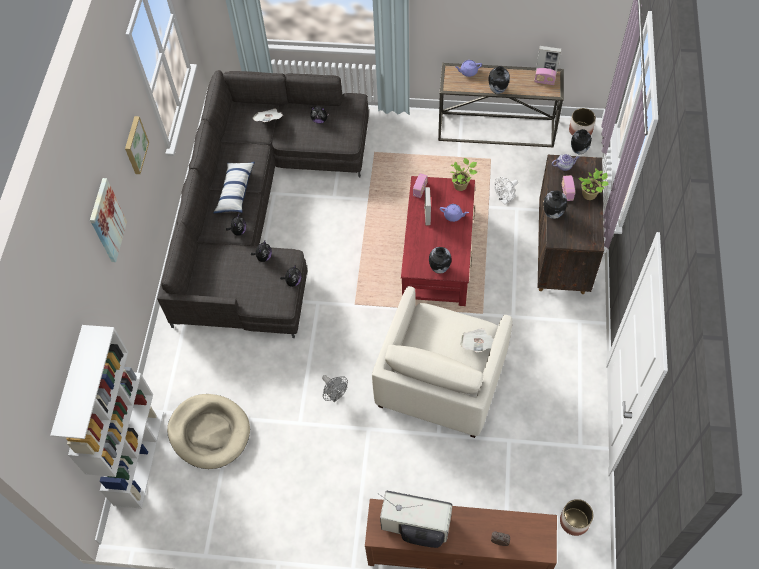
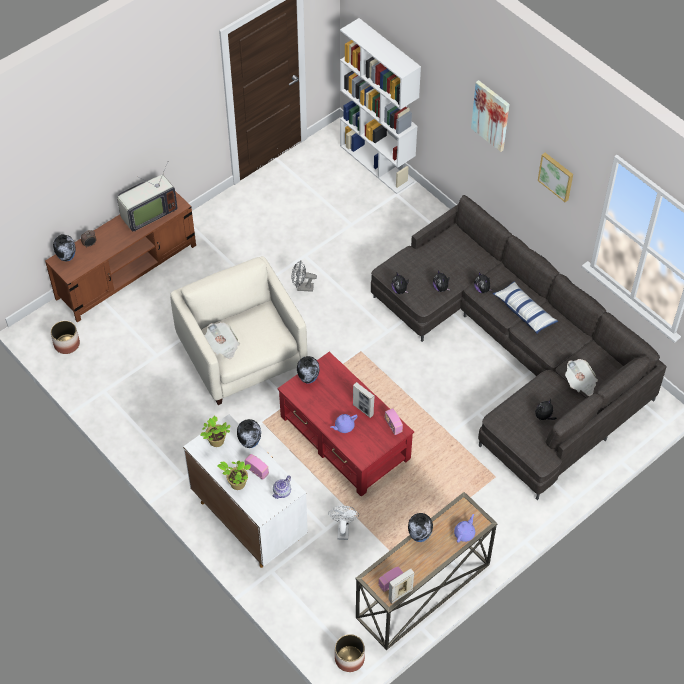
camera: 130 degrees right, 5 degrees down
beige dog bed [167,394,250,469] -> none
potted plant [450,158,477,191] -> potted plant moved to [200,416,230,447]
brown cabinet [538,155,604,294] -> white cabinet [183,414,308,568]
vase [571,129,592,154] -> vase moved to [53,234,76,261]

